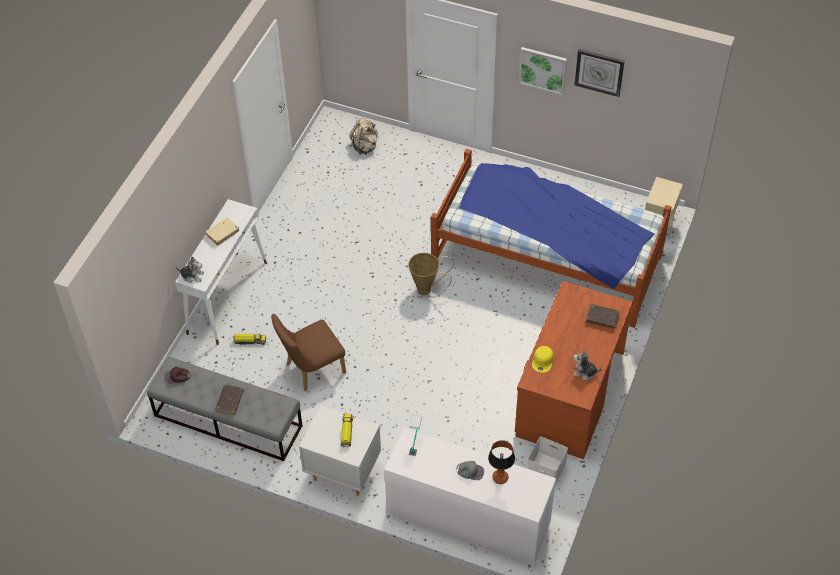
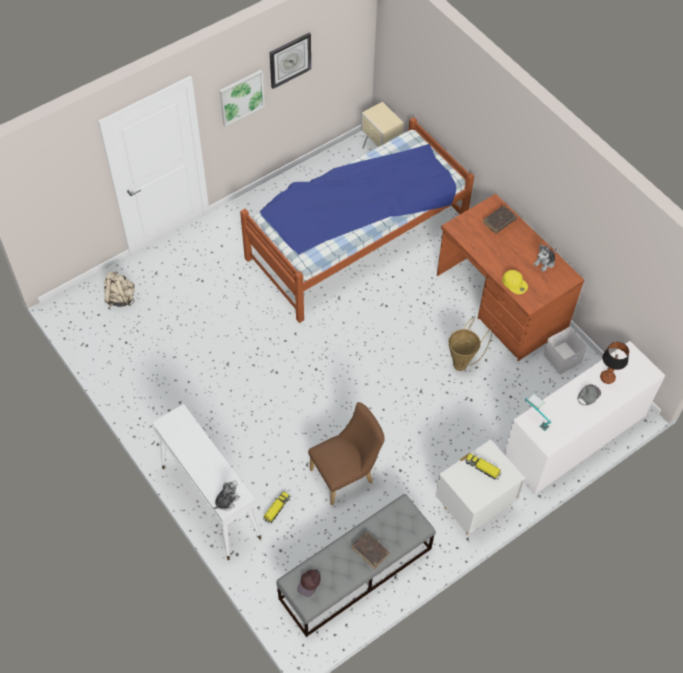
camera: 60 degrees left, 5 degrees up
beige book [205,218,239,246] -> none
brown chair [271,314,346,392] -> brown chair turned 120 degrees counterclockwise [308,402,385,506]
basket [408,253,455,298] -> basket moved to [448,318,492,371]

